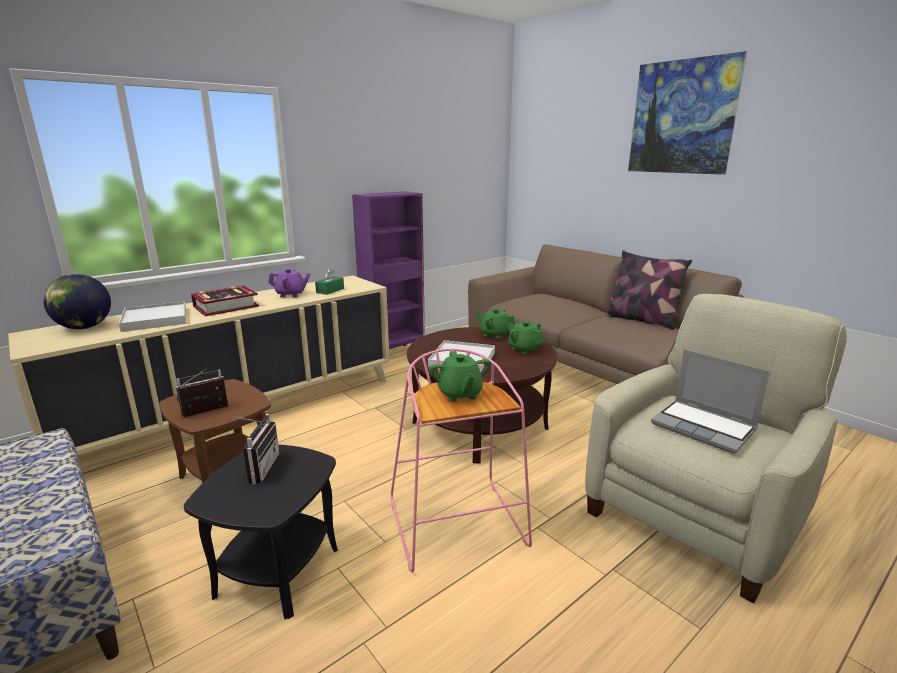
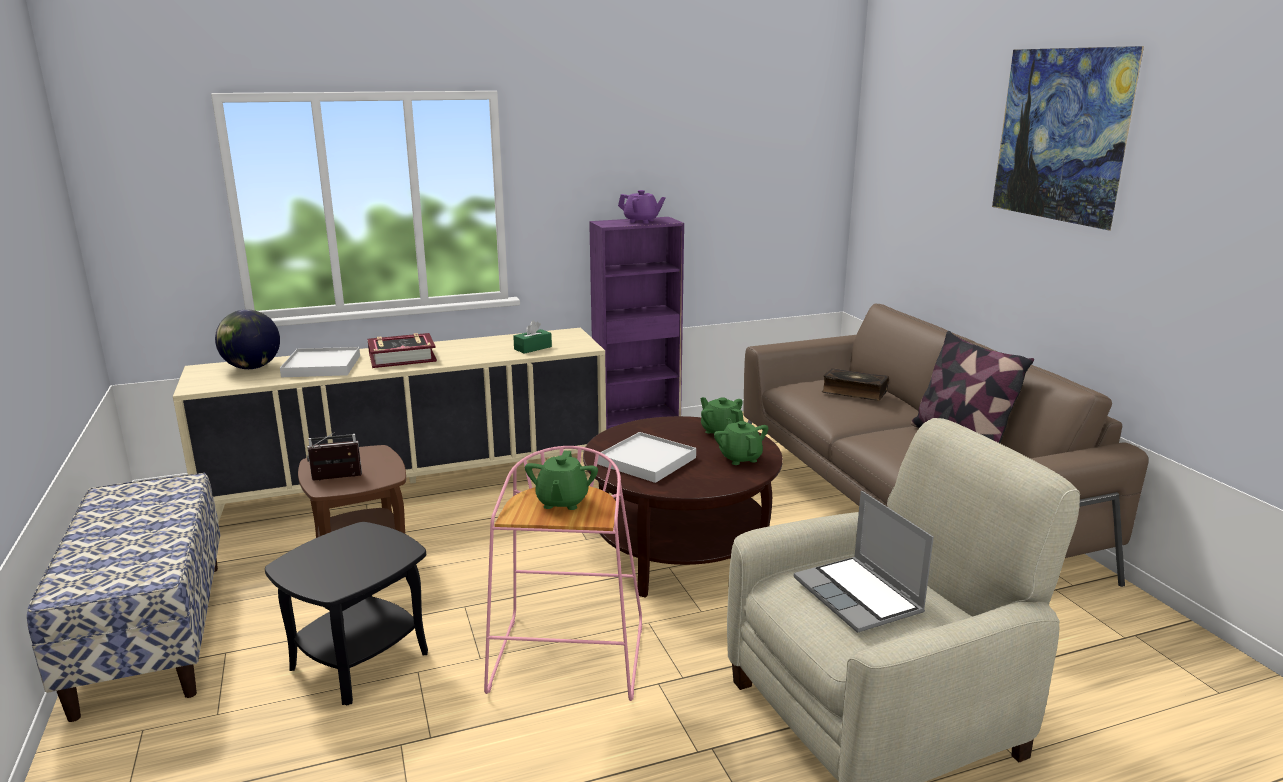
camera: 20 degrees right, 0 degrees up
radio [233,414,280,484] -> none
purple teapot [268,269,310,297] -> purple teapot moved to [618,190,666,224]
none -> book [822,368,889,401]

